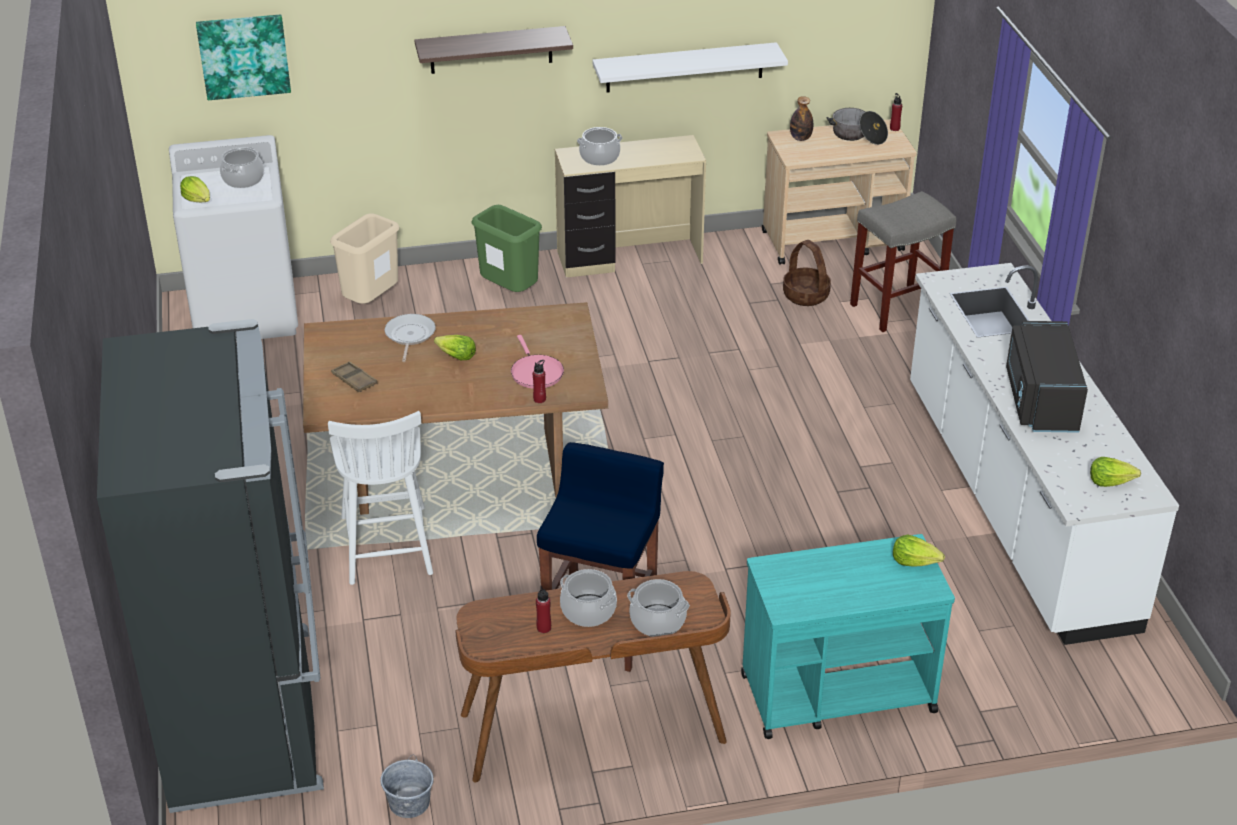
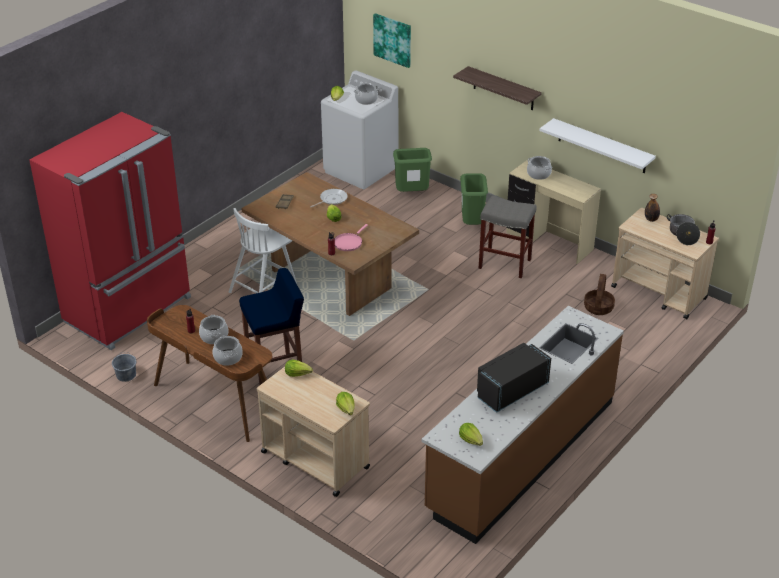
camera: 50 degrees right, 0 degrees up
black fridge [97,319,324,813] -> red fridge [29,112,191,350]
beige trash can [330,213,399,304] -> green trash can [393,148,432,192]
turquoise cart [741,534,955,739] -> beige cart [257,366,370,497]
grey stool [850,191,956,332] -> grey stool moved to [479,196,537,278]
white counter [910,263,1179,645] -> brown counter [421,306,624,544]
none -> lettuce [285,359,313,377]

